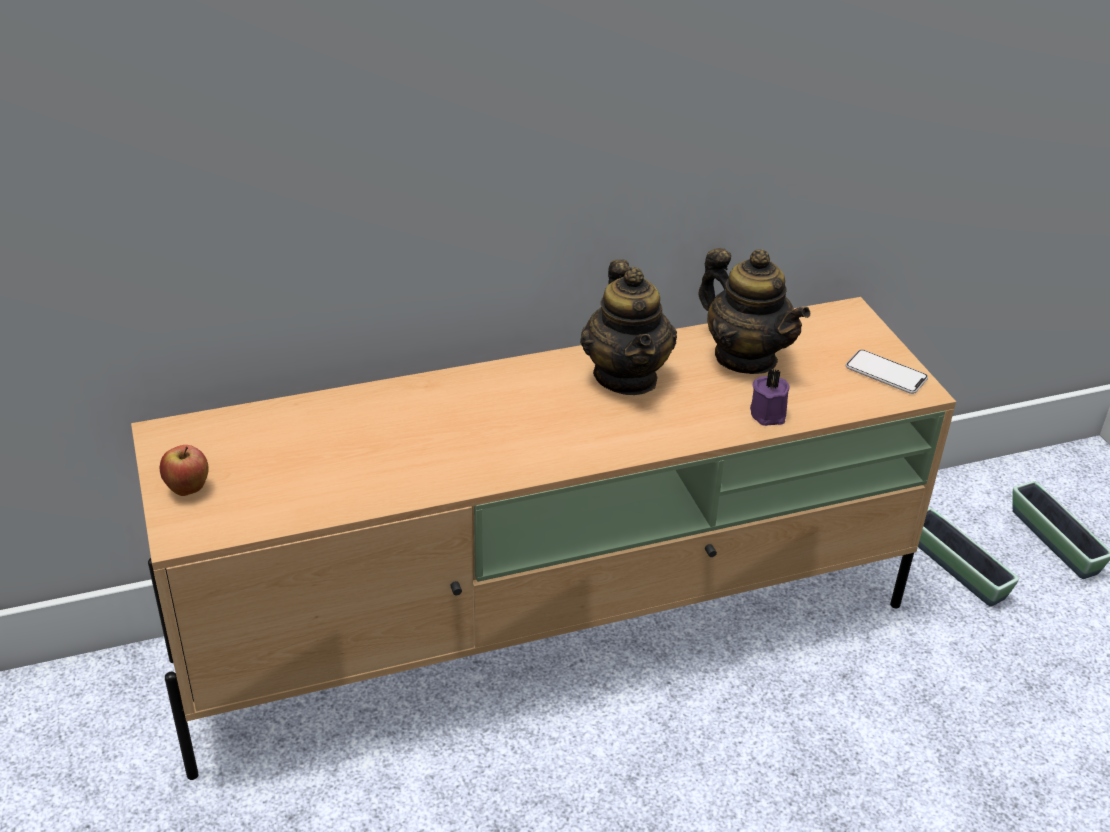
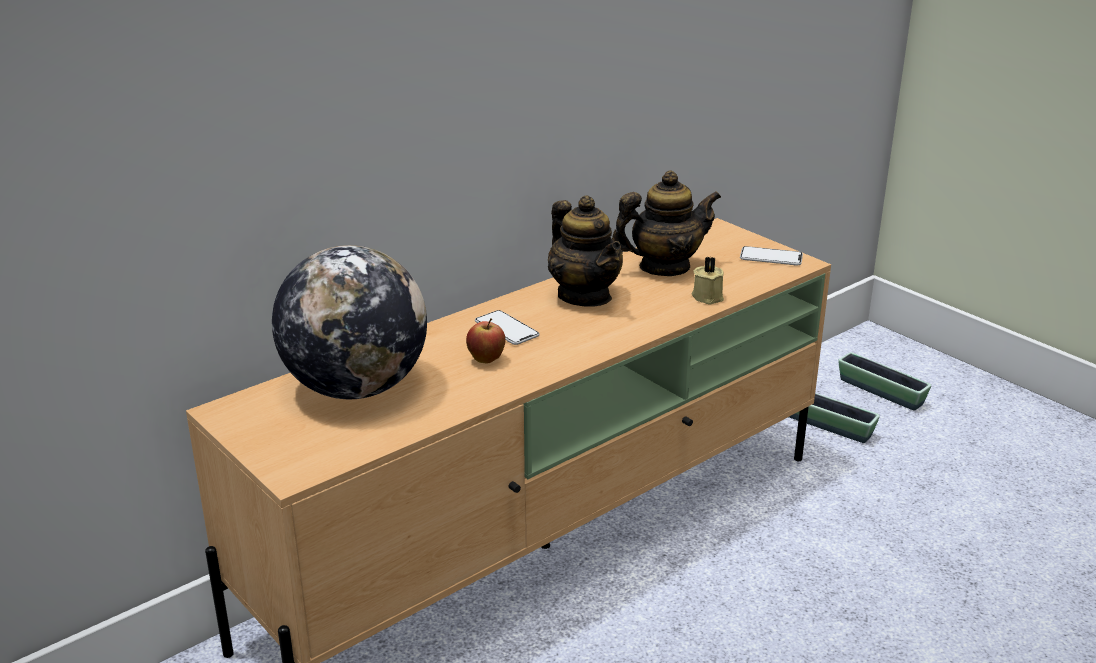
camera: 20 degrees left, 10 degrees down
apple [160,445,209,496] -> apple moved to [466,318,505,363]
teapot [699,248,810,374] -> teapot turned 45 degrees counterclockwise [612,170,721,276]
purple candle [750,369,790,426] -> beige candle [692,257,724,304]
none -> globe [272,245,427,399]
none -> phone [475,310,540,345]

